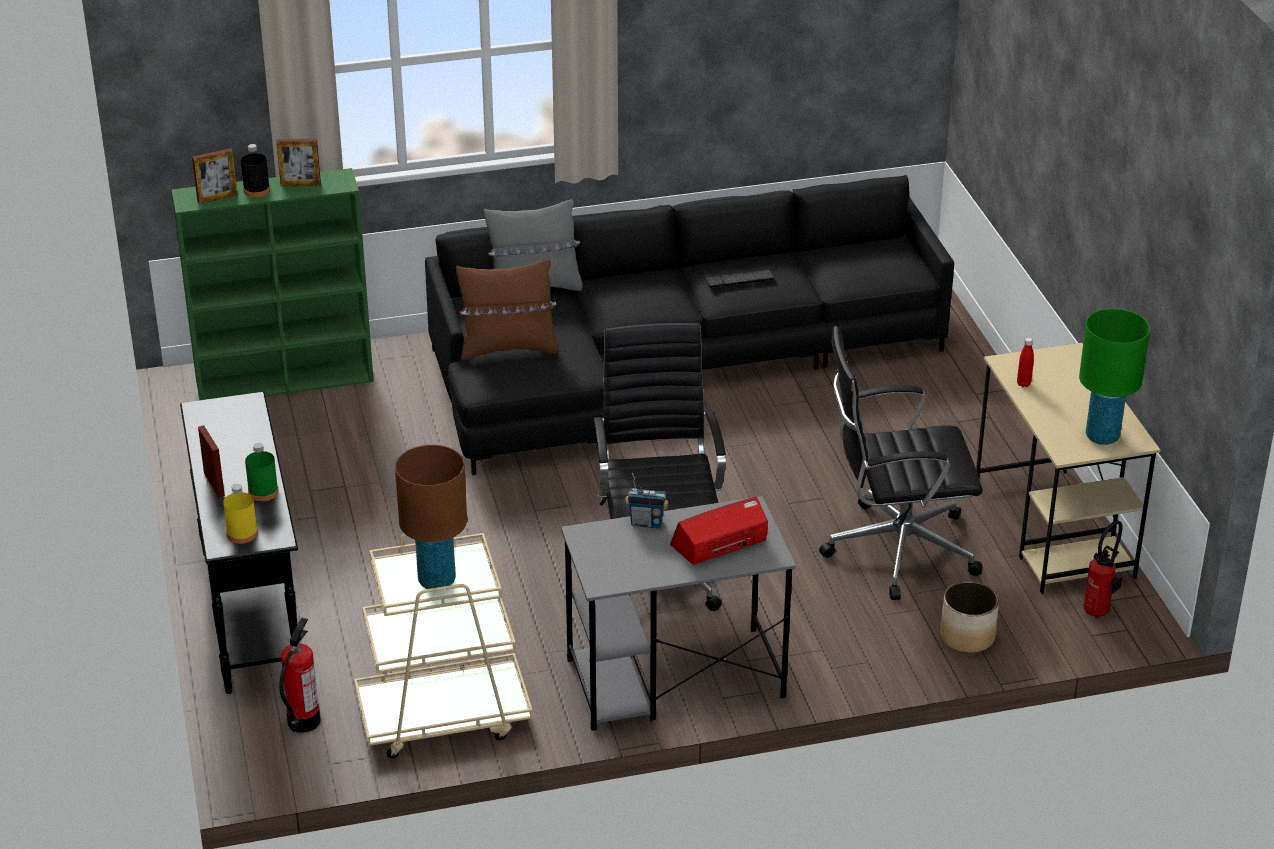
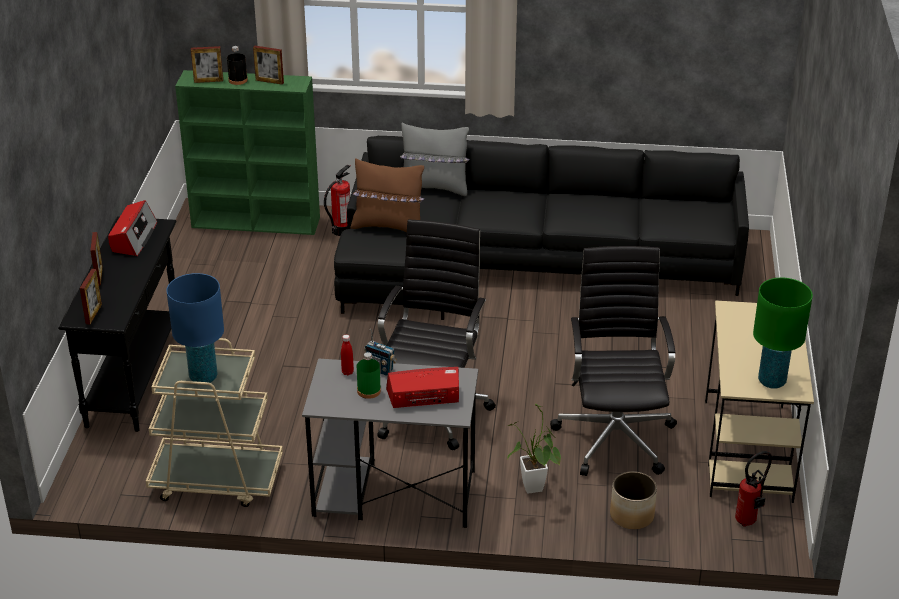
camera: 20 degrees right, 0 degrees up
yellow bottle [223,484,258,544] -> picture frame [80,269,102,325]
green bottle [245,443,279,502] -> green bottle moved to [357,352,381,399]
fire extinguisher [279,618,321,733] -> fire extinguisher moved to [324,165,350,236]
brown table lamp [395,445,467,589] -> blue table lamp [166,273,224,383]
keyboard [704,269,775,288] -> none
black office chair [819,326,983,600] -> black office chair turned 75 degrees clockwise [550,246,677,476]
red bottle [1017,337,1034,387] -> red bottle moved to [341,335,354,376]
none -> radio [108,200,157,256]
none -> potted plant [507,404,561,494]

